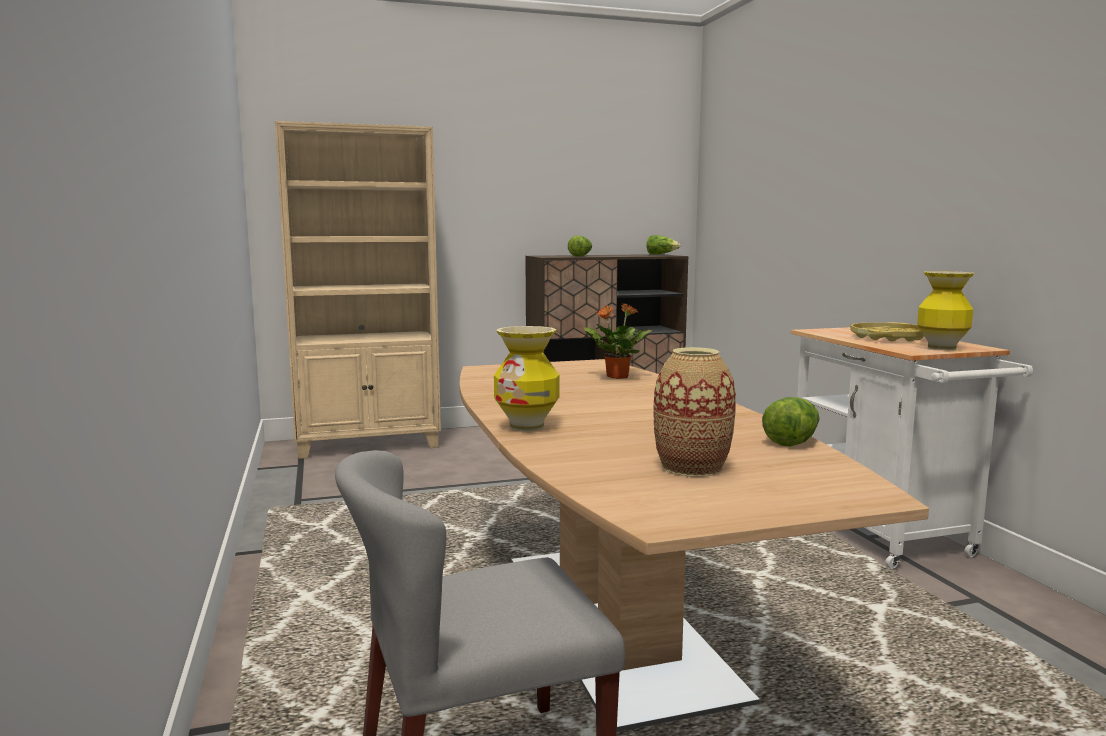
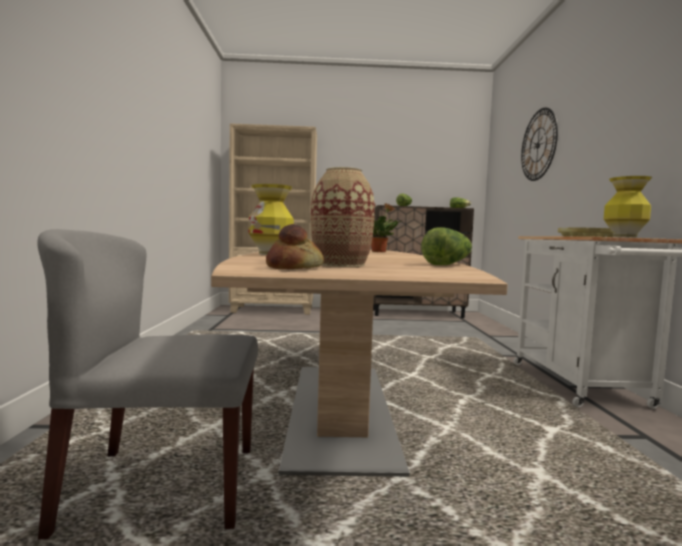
camera: 15 degrees right, 5 degrees down
none -> bread [266,224,324,269]
none -> wall clock [521,108,558,181]

